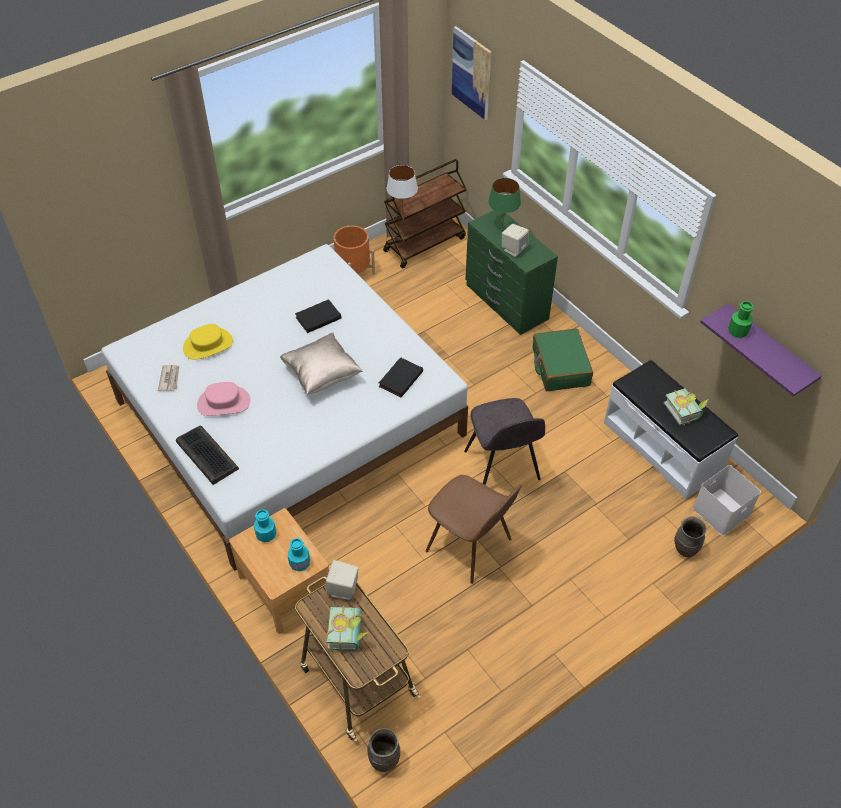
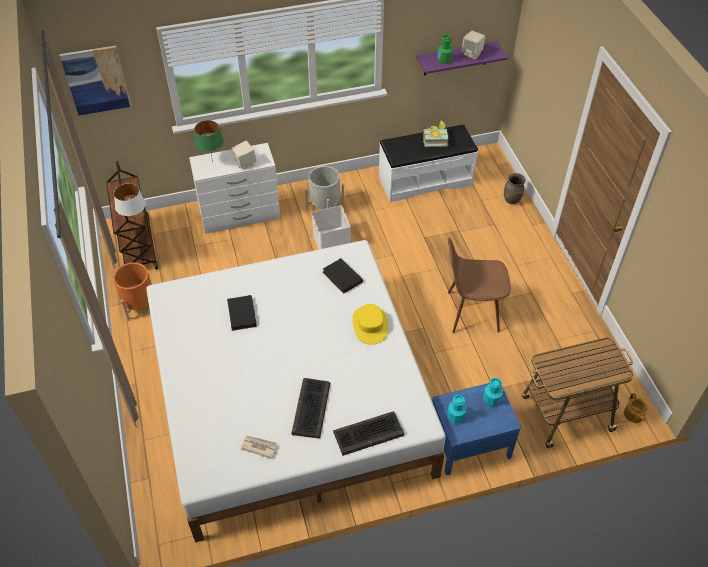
camera: 70 degrees left, 0 degrees up
yellow hat [183,324,233,360] -> yellow hat moved to [353,304,388,345]
pink hat [197,382,250,416] -> keyboard [291,378,330,439]
brown nightstand [229,508,333,634] -> blue nightstand [432,383,521,475]
beige pillow [280,333,363,394] -> none
beige speaker [326,560,358,600] -> beige speaker moved to [462,31,486,59]
book [326,606,369,652] -> none
brown vase [367,729,400,772] -> teapot [624,393,648,423]
brown chair [426,475,522,584] -> brown chair turned 150 degrees counterclockwise [448,237,511,333]
grey chair [464,398,545,485] -> none
green dresser [465,210,558,335] -> white dresser [189,143,280,234]
green suitcase [533,328,593,391] -> grey planter [305,166,344,211]
white storage box [693,465,761,536] -> white storage box moved to [312,205,350,249]

